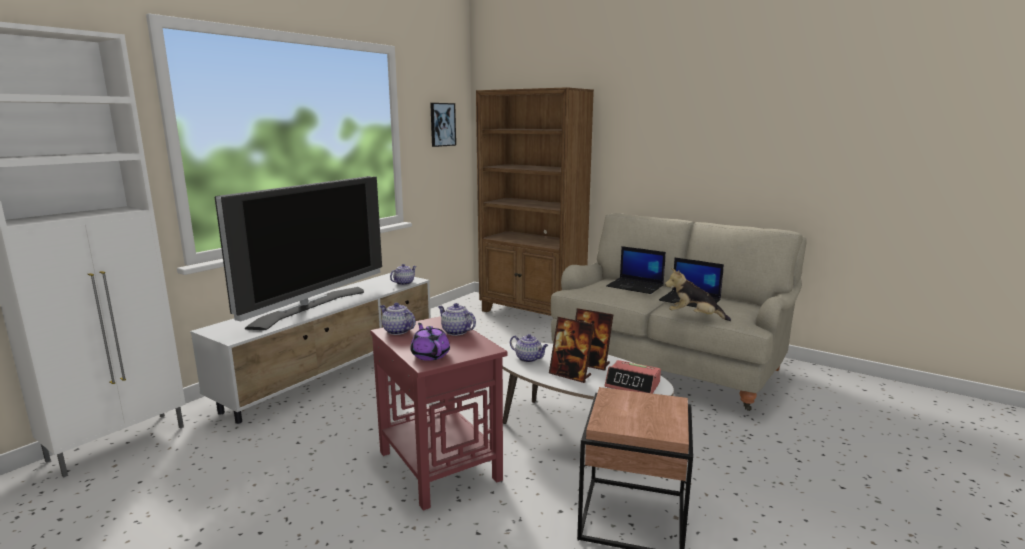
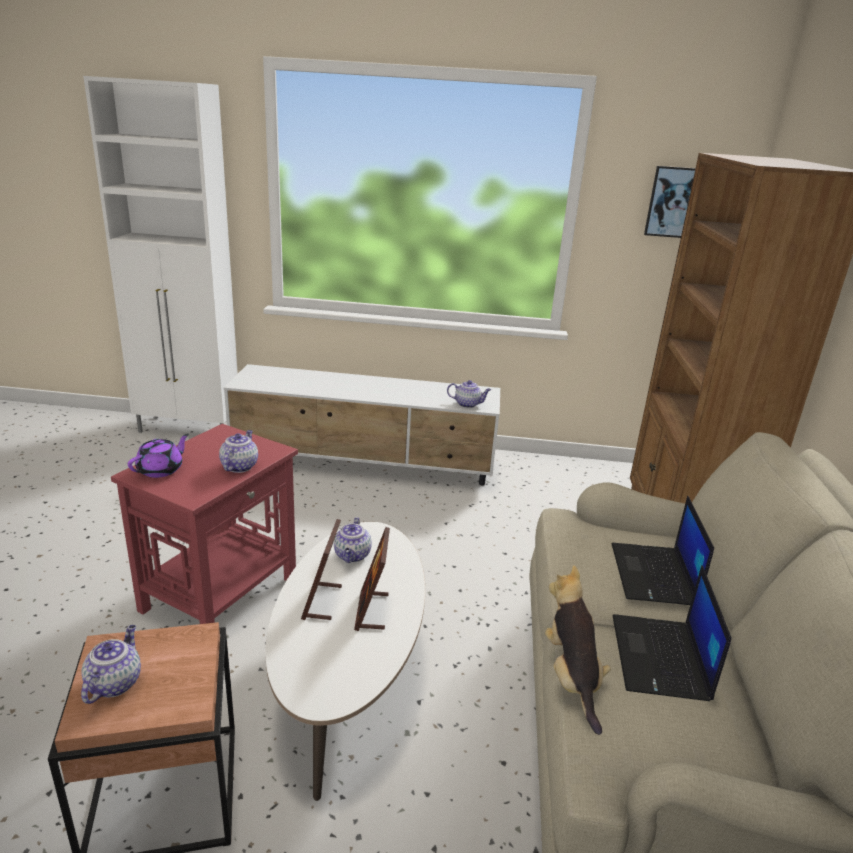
camera: 60 degrees right, 10 degrees up
television [215,176,382,330] -> none
teapot [380,302,416,335] -> teapot moved to [81,625,141,704]
alarm clock [605,360,661,394] -> none

